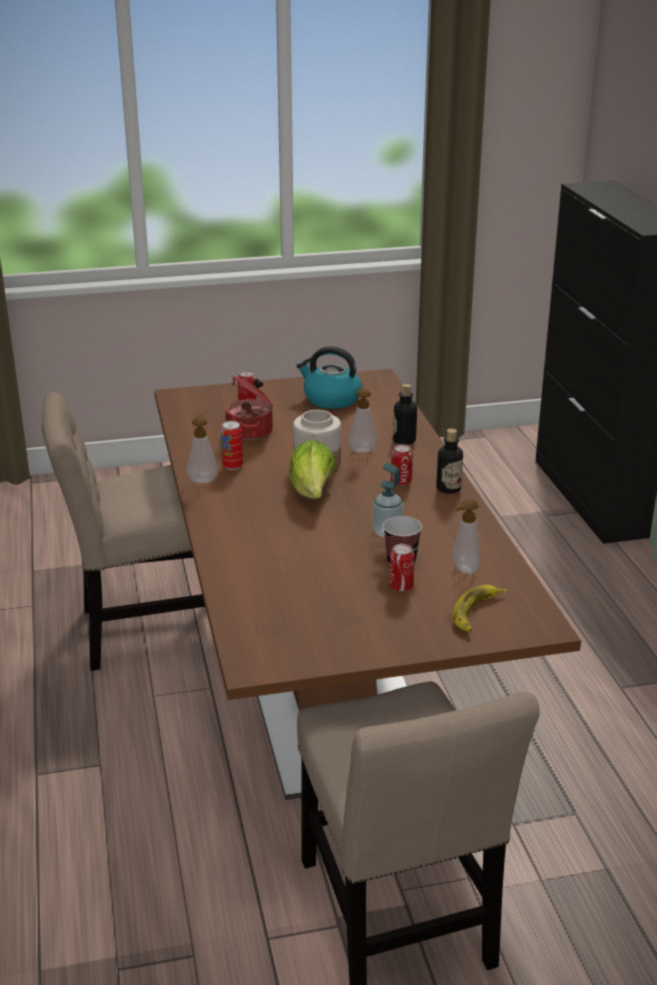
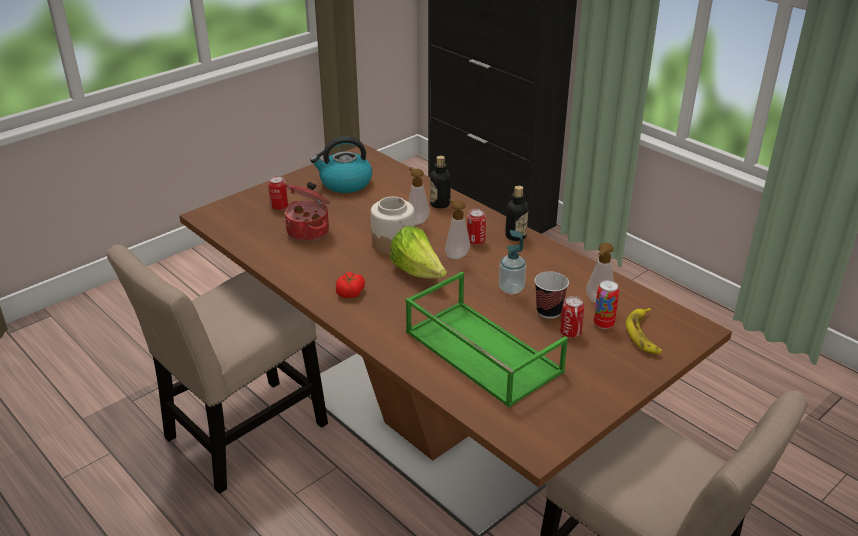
camera: 30 degrees left, 5 degrees up
soap dispenser [187,414,218,483] -> soap dispenser moved to [445,199,470,259]
can [221,421,243,470] -> can moved to [594,280,619,329]
none -> tomato [336,272,365,298]
none -> green tray [406,272,568,407]

